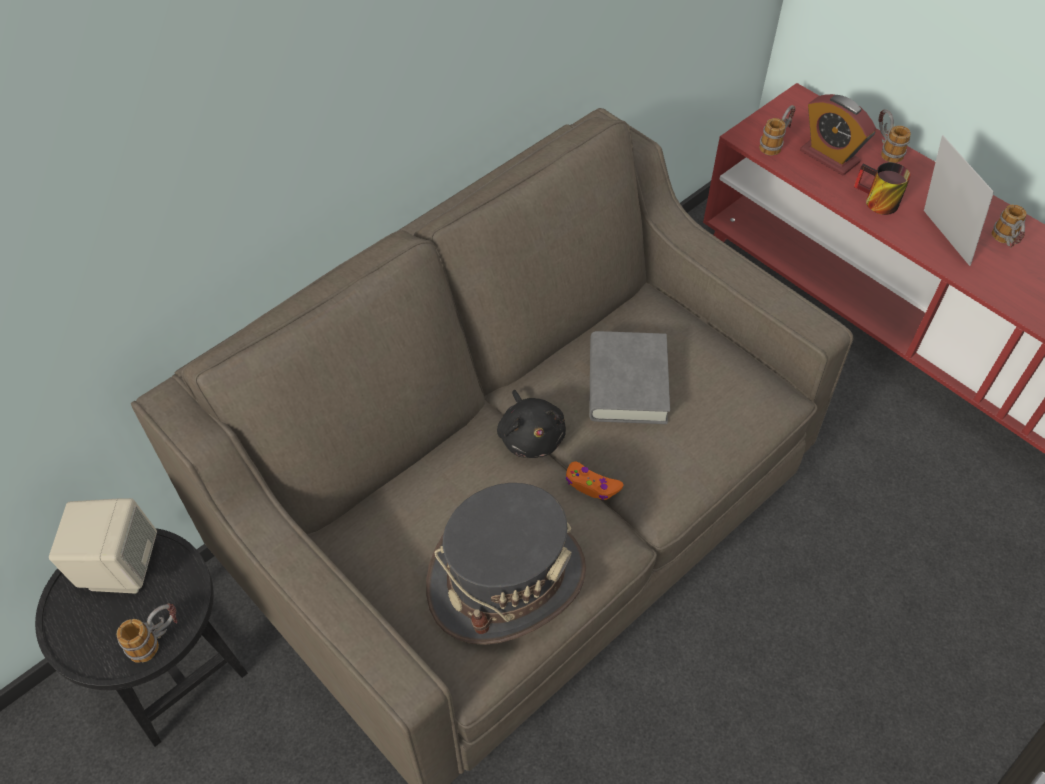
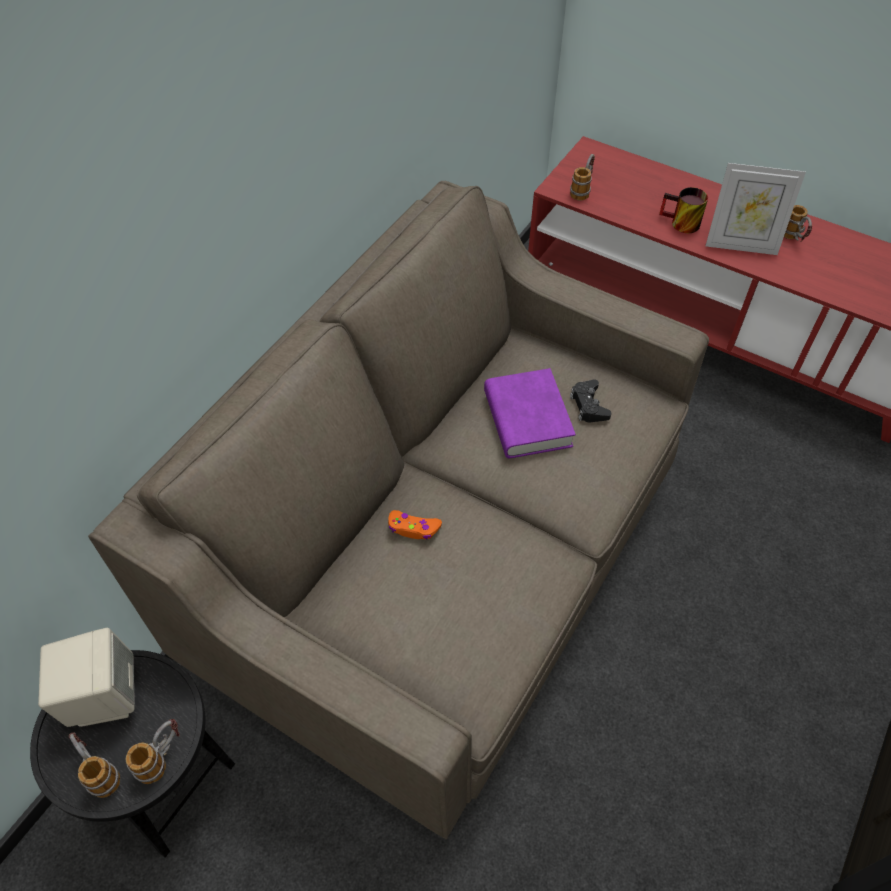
camera: 15 degrees left, 0 degrees up
grey hat [426,483,586,645] -> none
black plush toy [497,390,566,458] -> none
orange game controller [566,461,623,500] -> orange game controller moved to [388,510,442,540]
grey book [589,331,670,424] -> purple book [484,368,576,458]
alarm clock [800,94,876,176] -> none
mug [878,110,911,163] -> mug moved to [69,732,120,798]
picture frame [924,135,994,266] -> picture frame turned 135 degrees clockwise [706,163,806,255]
none -> black game controller [570,380,611,422]

